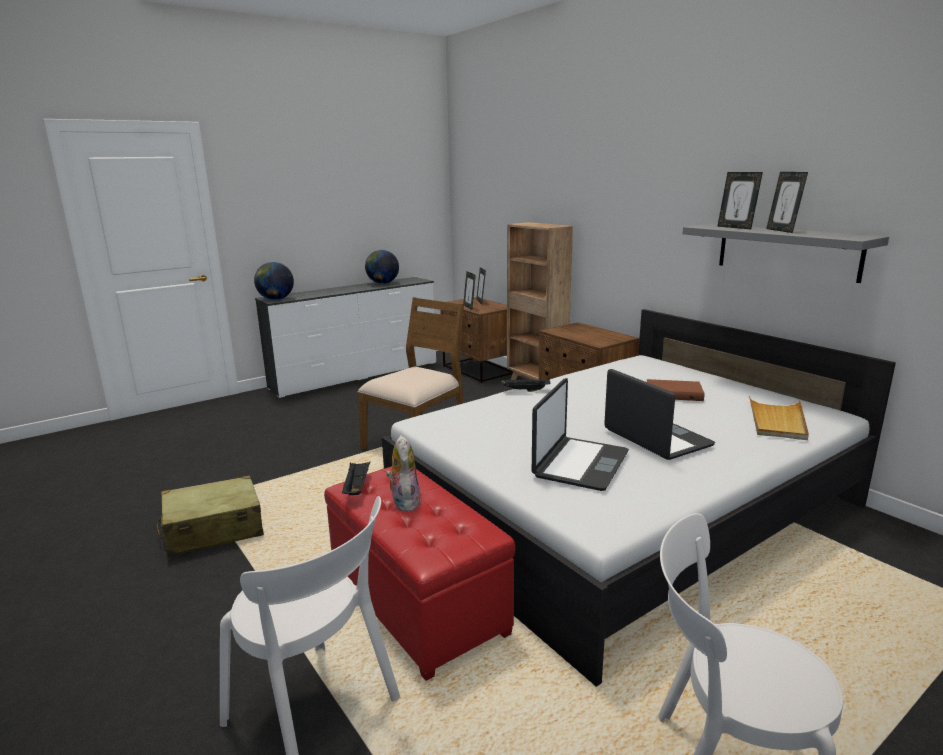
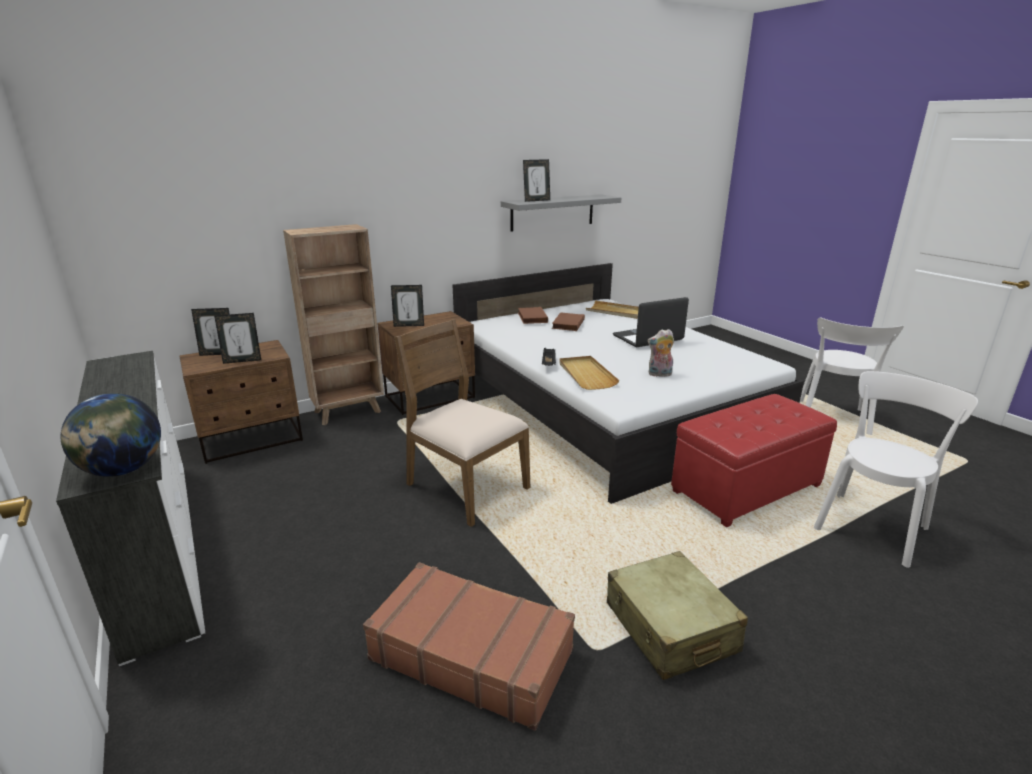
camera: 85 degrees left, 5 degrees up
black tray [342,462,370,495] -> none
globe [365,250,399,284] -> none
plush toy [386,435,421,511] -> plush toy moved to [647,329,674,377]
laptop [531,378,629,491] -> none
picture frame [766,172,808,233] -> picture frame moved to [391,285,424,327]
none -> brown suitcase [363,562,575,731]
none -> brown book [518,307,548,324]
none -> beige tray [559,356,619,390]

